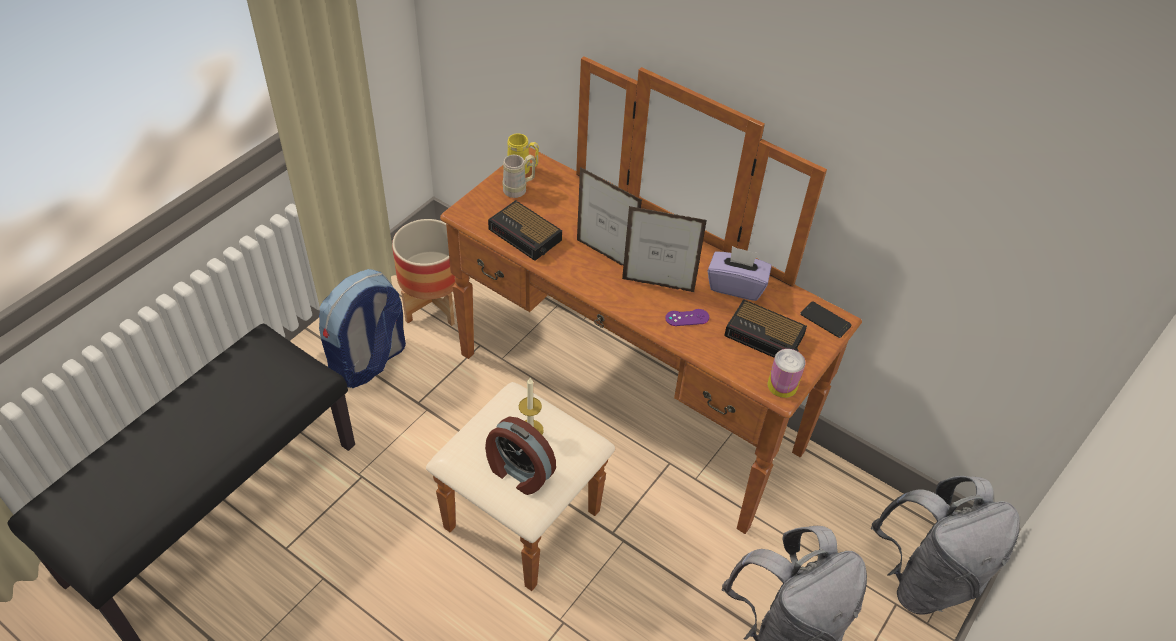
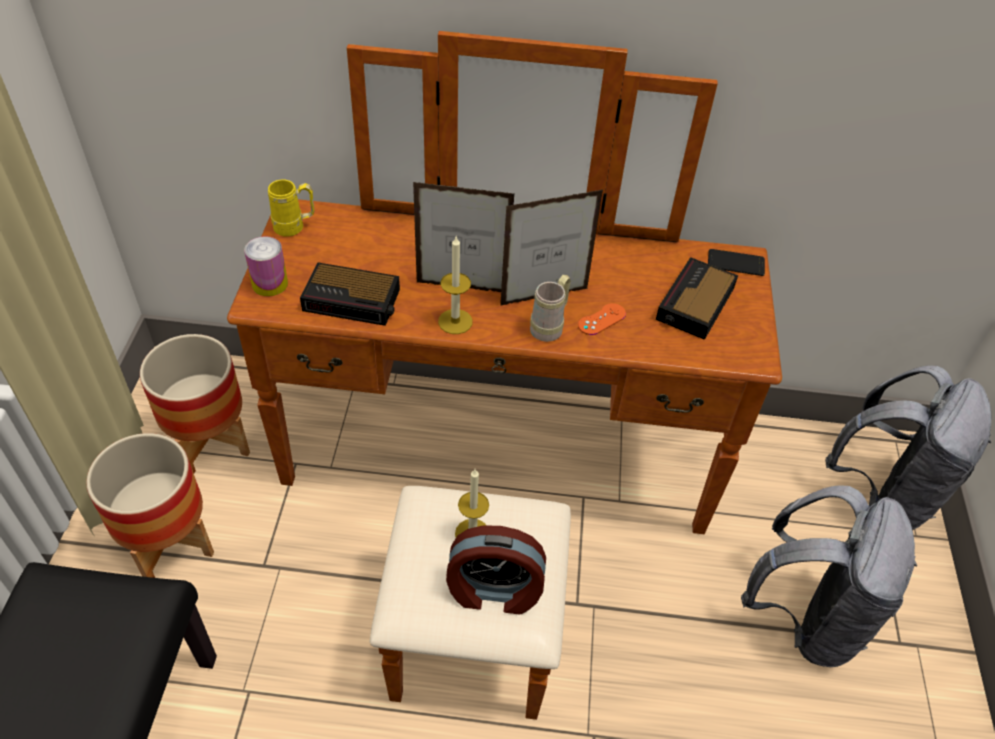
camera: 30 degrees left, 0 degrees up
backpack [319,269,406,388] -> planter [86,433,214,578]
beige mug [503,155,536,198] -> beige mug moved to [530,275,571,342]
purple game controller [665,309,709,326] -> orange game controller [578,303,626,335]
purple tissue box [708,246,772,301] -> none
alarm clock [724,299,807,358] -> alarm clock turned 120 degrees clockwise [656,257,738,340]
can [767,349,806,398] -> can moved to [244,236,288,297]
none -> candle [438,237,473,334]

